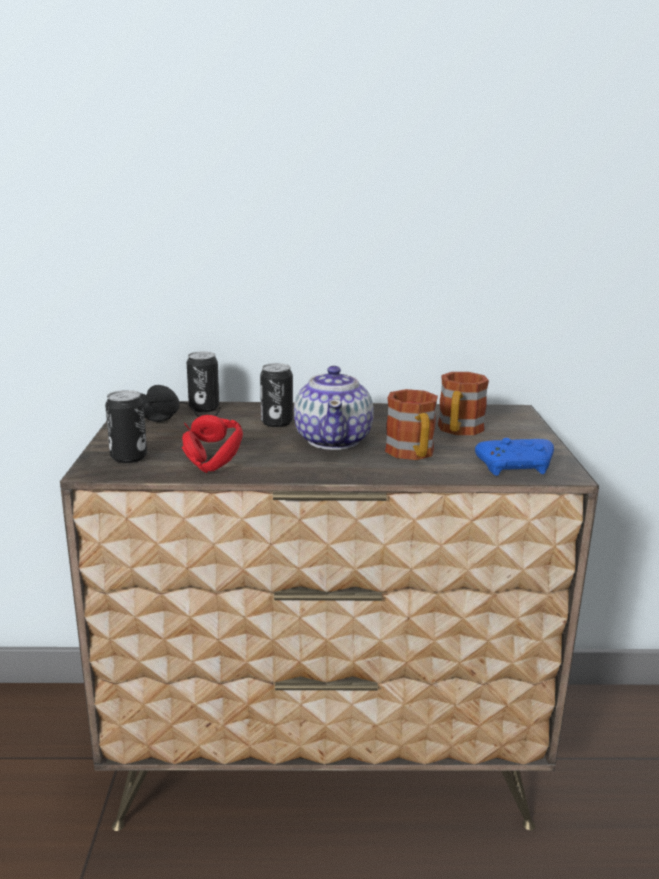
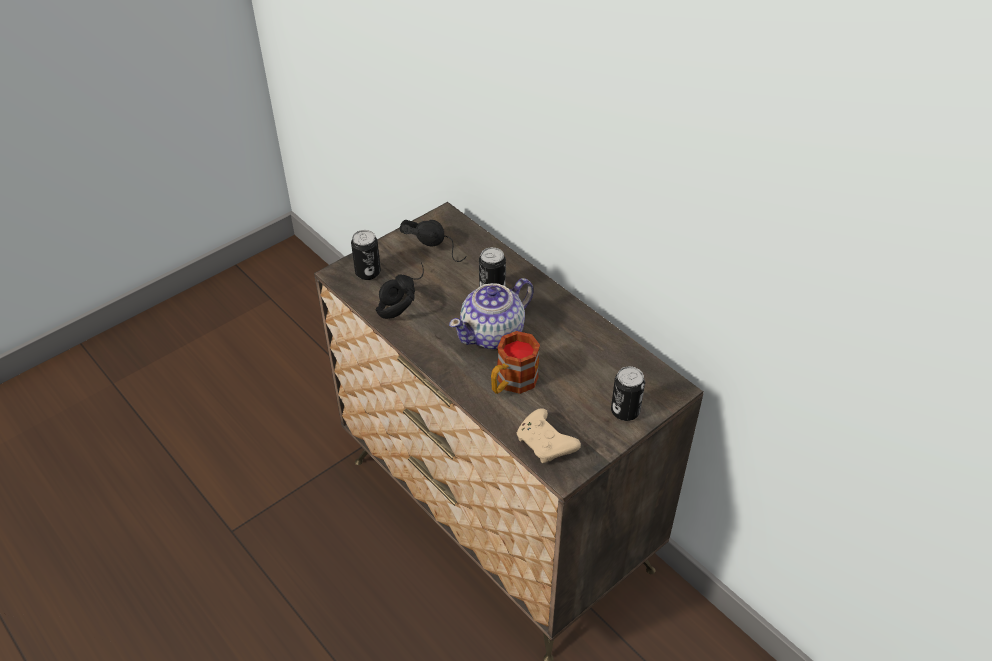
camera: 50 degrees right, 25 degrees up
red headphones [182,415,243,473] -> black headphones [375,262,424,319]
can [187,351,219,412] -> can moved to [611,366,645,421]
mug [438,372,489,435] -> none
blue game controller [475,438,554,476] -> beige game controller [517,408,581,463]

